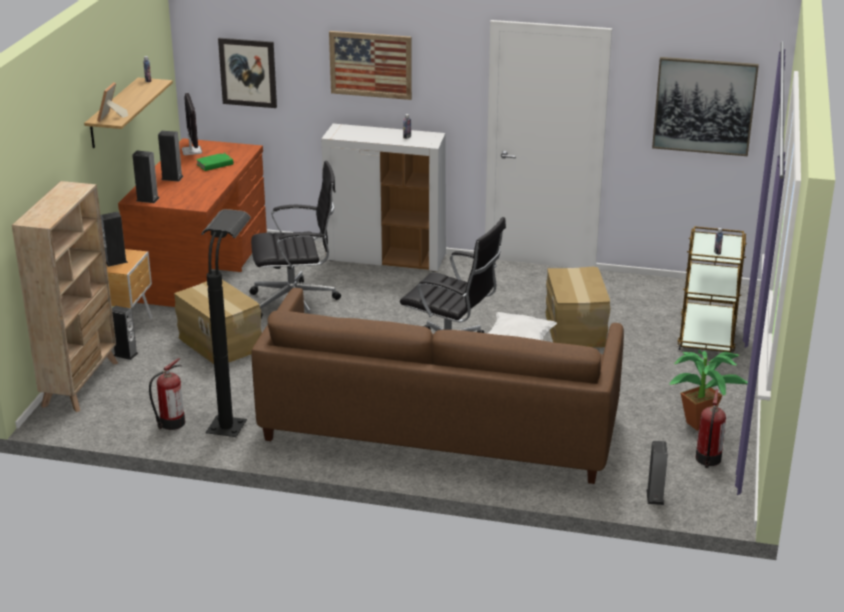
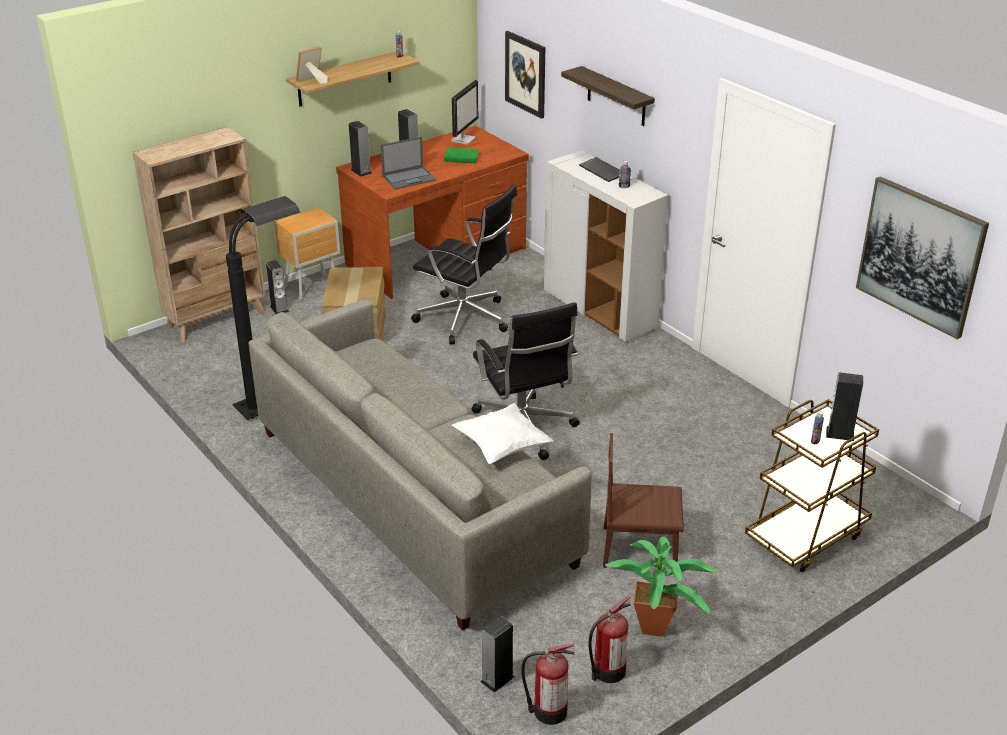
camera: 40 degrees right, 5 degrees up
speaker [101,212,128,267] -> speaker moved to [826,372,863,441]
fire extinguisher [149,358,185,430] -> fire extinguisher moved to [521,644,574,725]
brown sofa [251,288,624,484] -> grey sofa [249,299,592,631]
picture [329,31,412,100] -> shelf [561,66,655,126]
cardboard box [545,267,610,347] -> none
none -> laptop [381,137,436,189]
none -> keyboard [579,157,620,182]
none -> brown chair [603,433,684,568]

